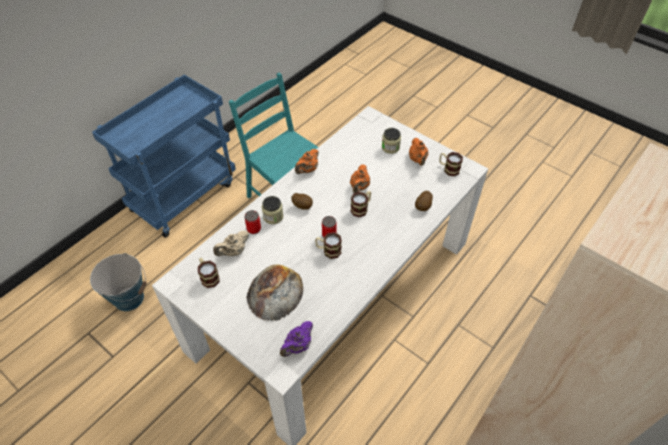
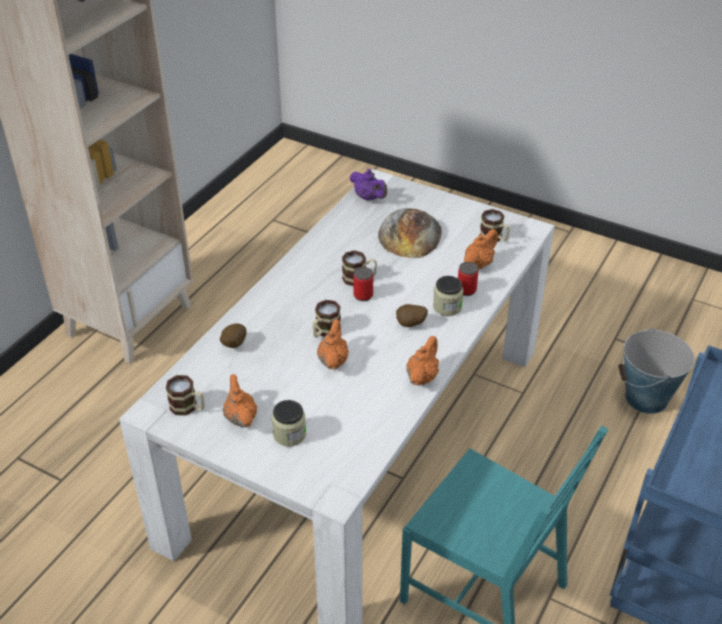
camera: 170 degrees right, 10 degrees down
beige teapot [213,230,250,256] -> orange teapot [464,229,498,270]
purple teapot [280,321,313,357] -> purple teapot turned 105 degrees clockwise [350,169,387,201]

